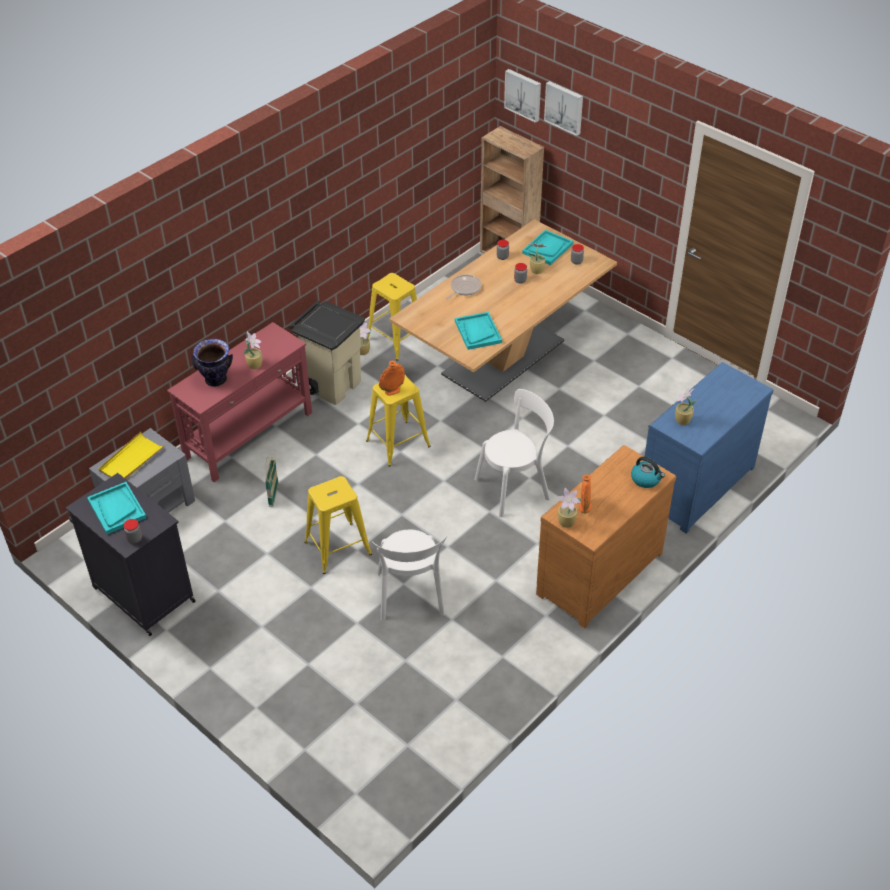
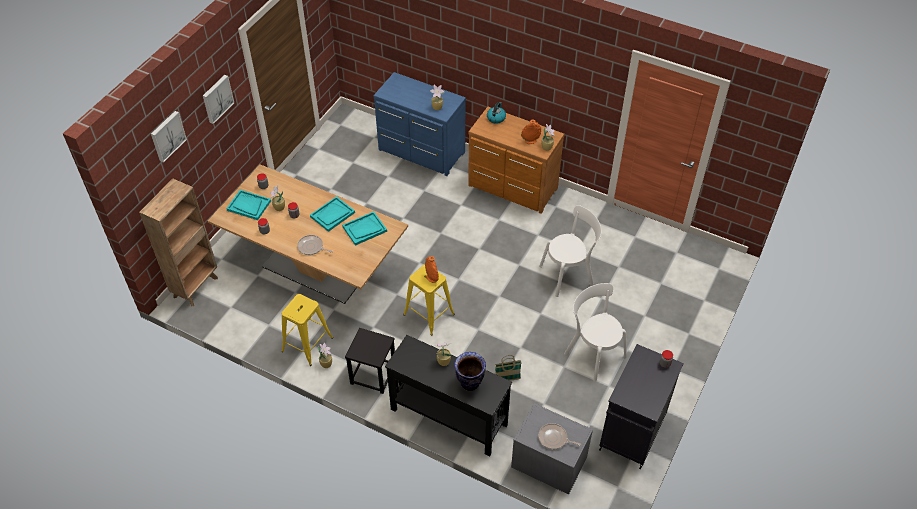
camera: 105 degrees left, 5 degrees up
turquoise tray [87,482,146,534] -> turquoise tray moved to [310,196,355,232]
yellow tray [99,432,165,480] -> frying pan [538,423,581,450]
red console table [167,322,312,482] -> black console table [385,335,512,456]
beige trash can [289,301,365,405] -> black stool [345,328,395,394]
yellow stool [304,476,372,574] -> none
white chair [475,389,554,517] -> white chair moved to [564,283,627,382]
picture [504,69,541,123] -> picture moved to [203,75,234,124]

